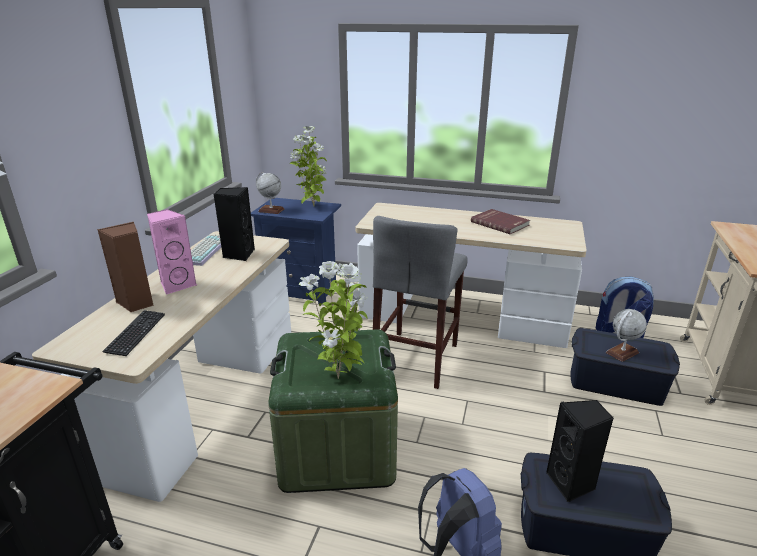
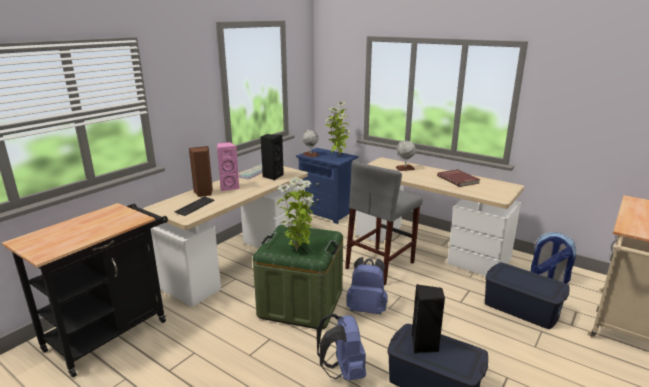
camera: 20 degrees right, 5 degrees down
globe [606,309,647,362] -> globe moved to [395,140,416,171]
none -> blue backpack [346,257,387,314]

